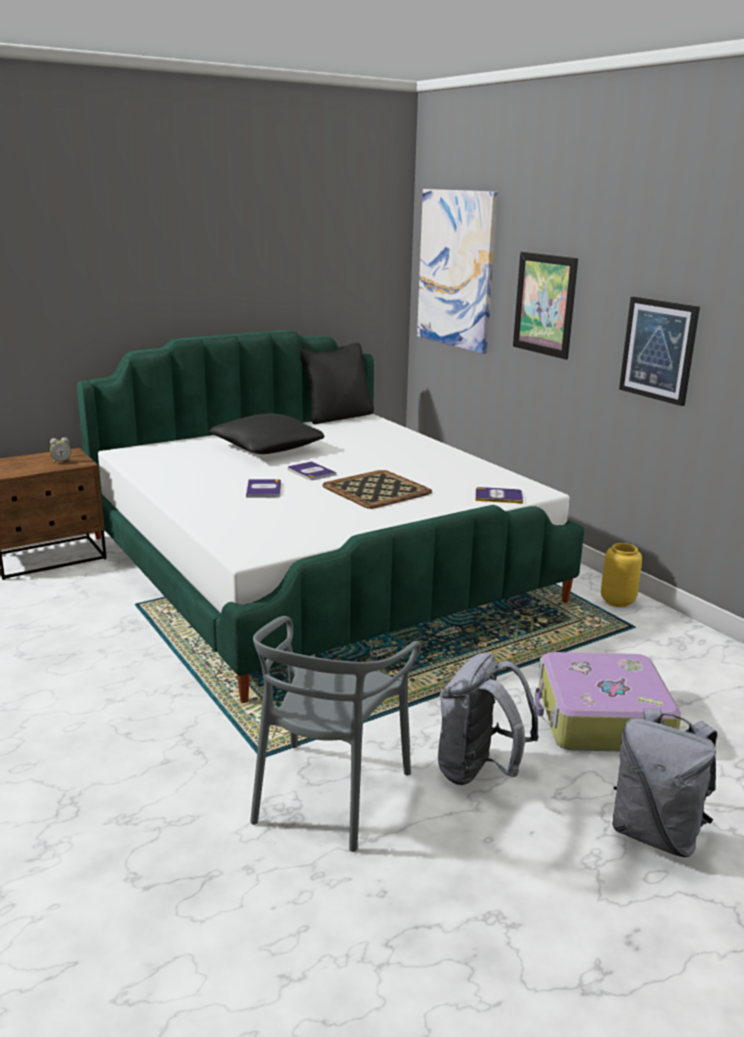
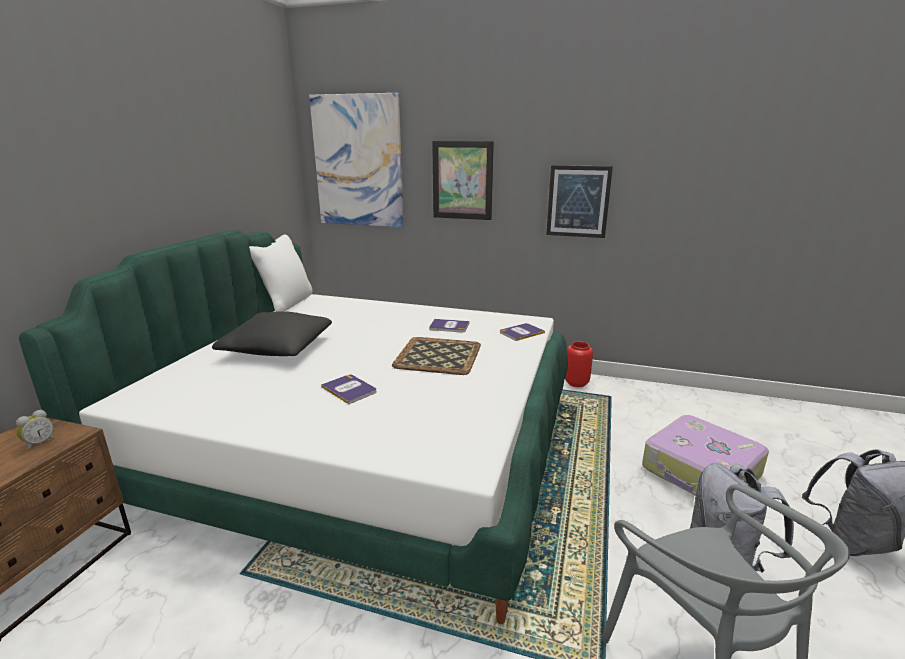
camera: 40 degrees left, 0 degrees up
book [288,461,337,480] -> book moved to [429,319,469,332]
black pillow [300,343,374,424] -> white pillow [249,235,312,312]
yellow vase [601,543,642,607] -> red vase [565,341,593,387]

